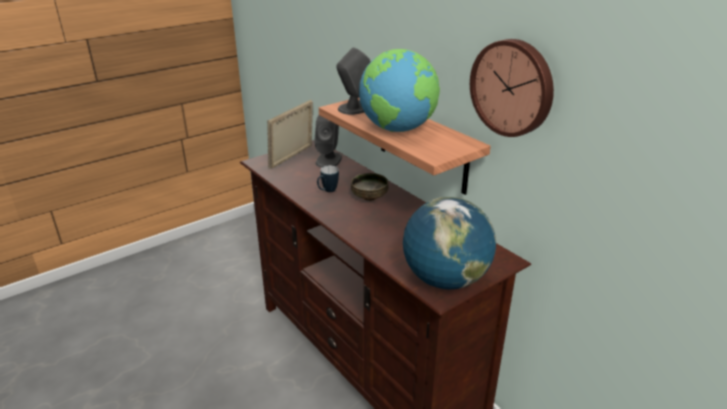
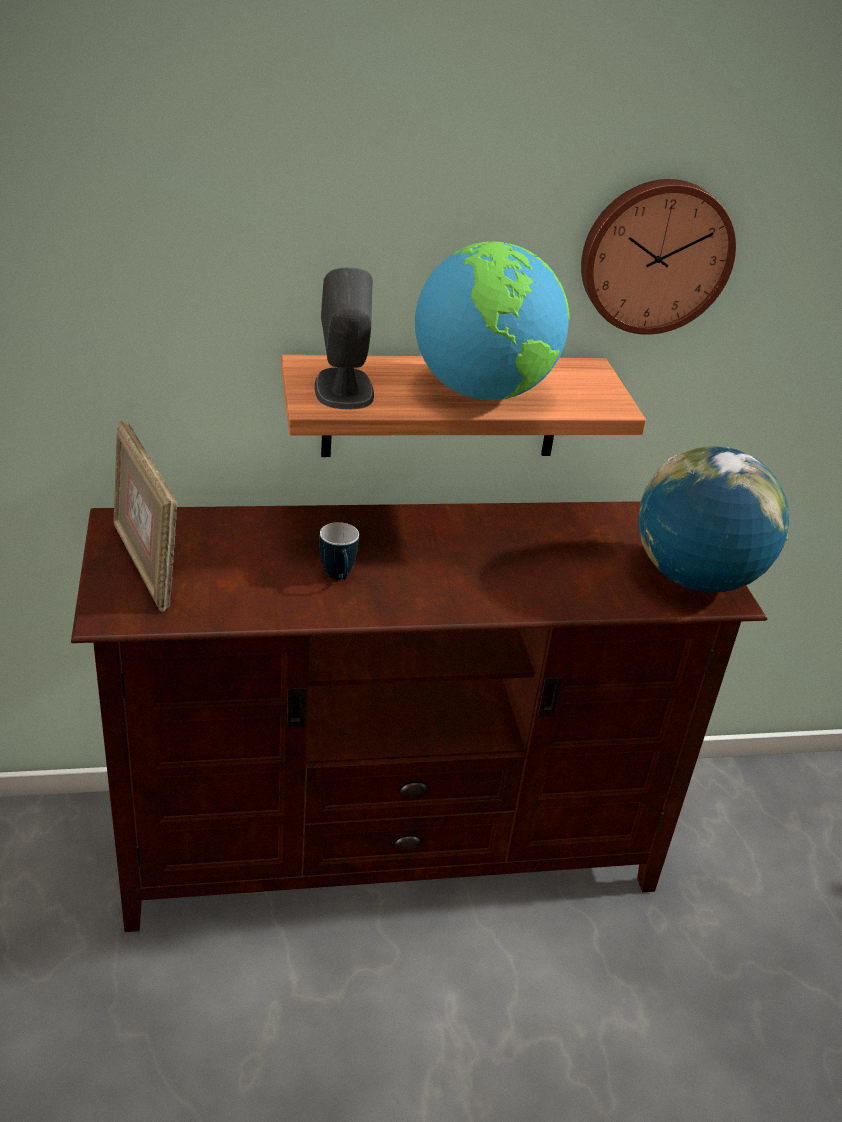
camera: 65 degrees left, 5 degrees up
grey speaker [314,114,342,168] -> none
bowl [351,173,389,201] -> none

